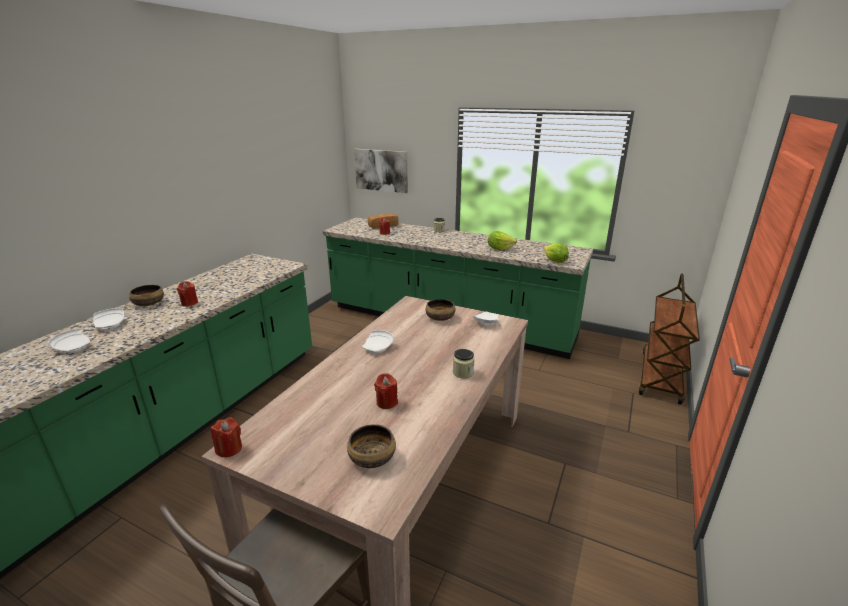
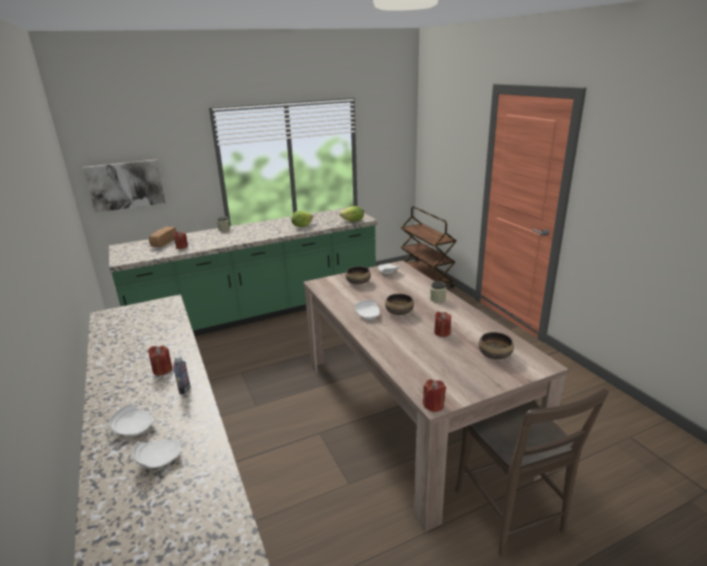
camera: 50 degrees left, 0 degrees up
bowl [129,285,164,306] -> bowl moved to [385,294,414,315]
none -> bottle [173,355,191,395]

